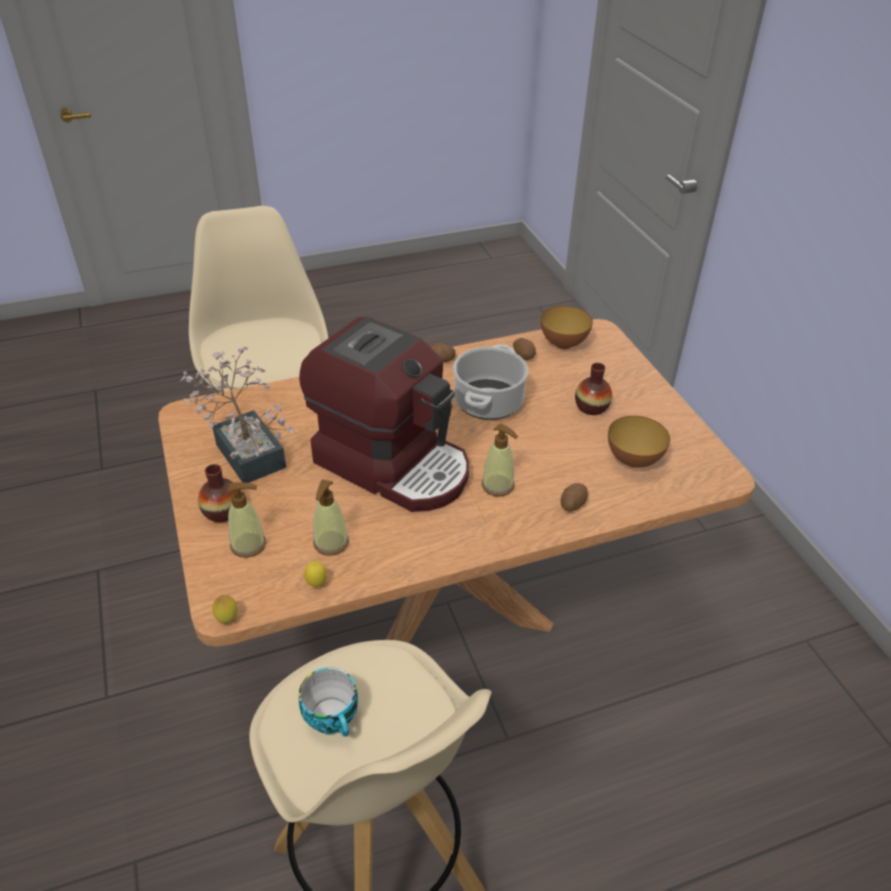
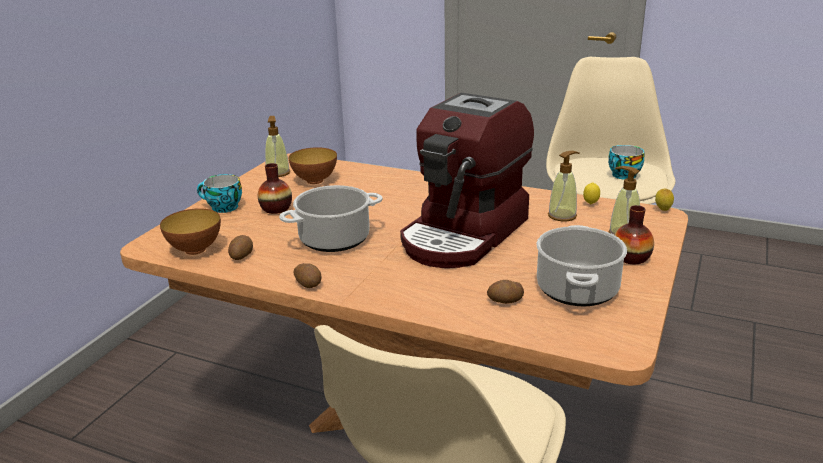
camera: 135 degrees left, 15 degrees down
potted plant [180,347,294,483] -> cooking pot [536,225,627,306]
coffee machine [299,317,469,512] -> coffee machine turned 135 degrees counterclockwise [400,93,534,268]
soap dispenser [482,424,518,497] -> soap dispenser moved to [265,116,290,177]
potato [561,483,588,511] -> potato moved to [487,280,524,304]
none -> cup [197,174,242,213]

